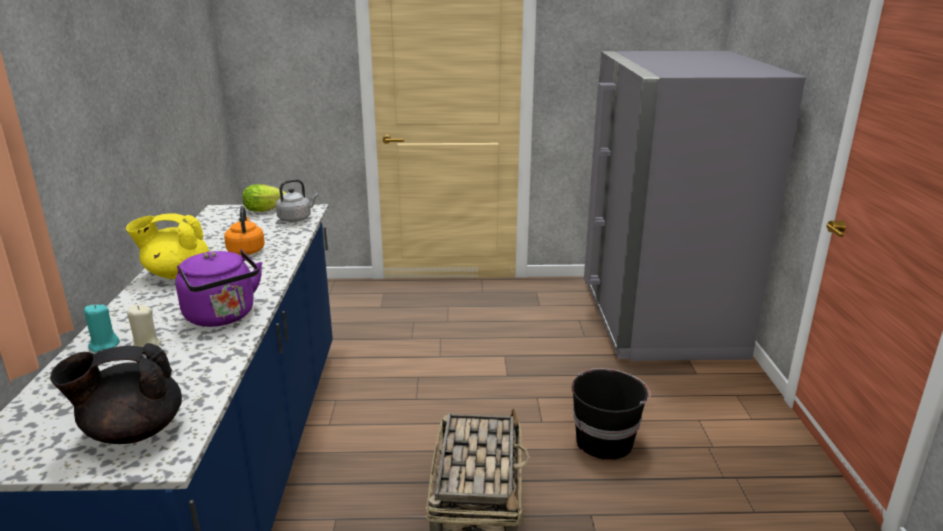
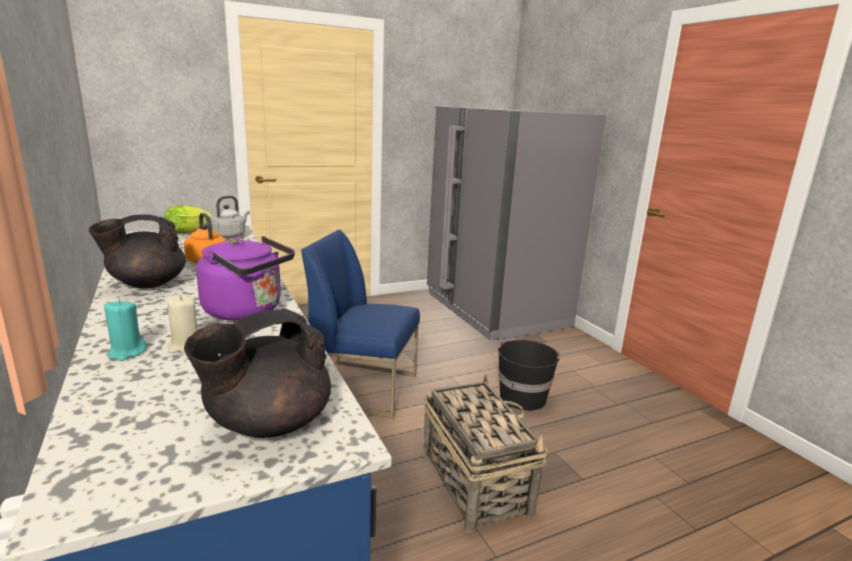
camera: 25 degrees left, 5 degrees down
yellow teapot [126,214,209,279] -> black teapot [89,214,186,289]
none -> blue chair [301,230,420,418]

